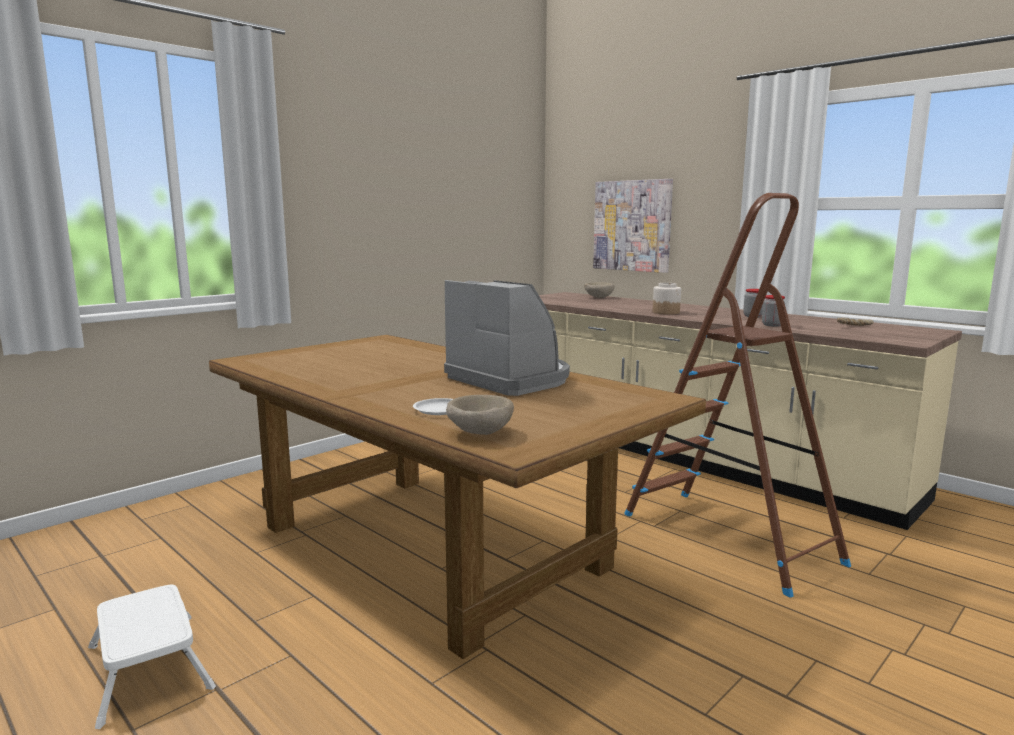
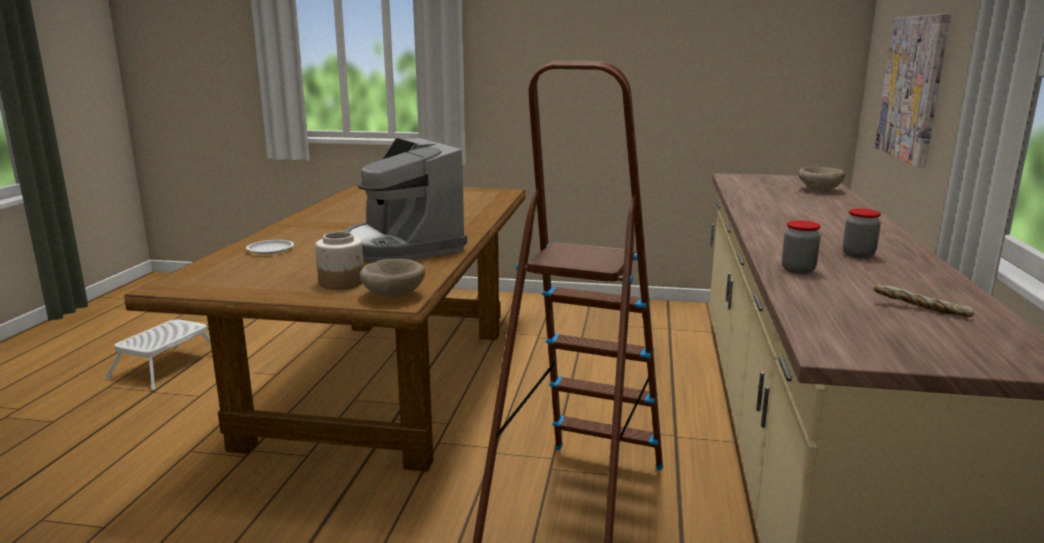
camera: 55 degrees right, 5 degrees up
coffee machine [444,280,570,396] -> coffee machine turned 135 degrees clockwise [344,138,467,262]
beige bowl [446,395,514,435] -> beige bowl moved to [360,259,425,298]
jar [653,283,681,314] -> jar moved to [315,232,364,290]

